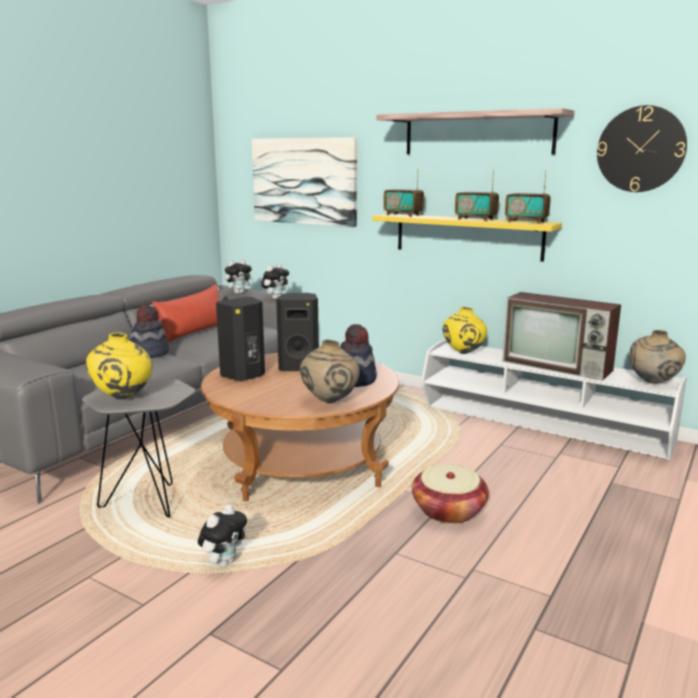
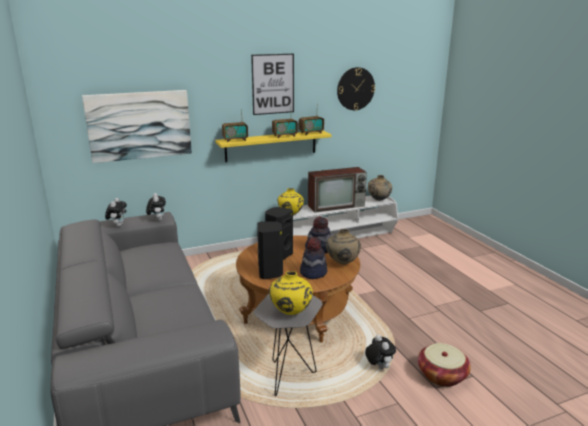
camera: 55 degrees left, 5 degrees up
hat [130,305,169,358] -> hat moved to [300,237,327,279]
red pillow [150,285,220,342] -> none
shelf [377,108,575,154] -> picture [251,54,294,115]
basket [412,464,489,524] -> basket moved to [418,343,471,387]

